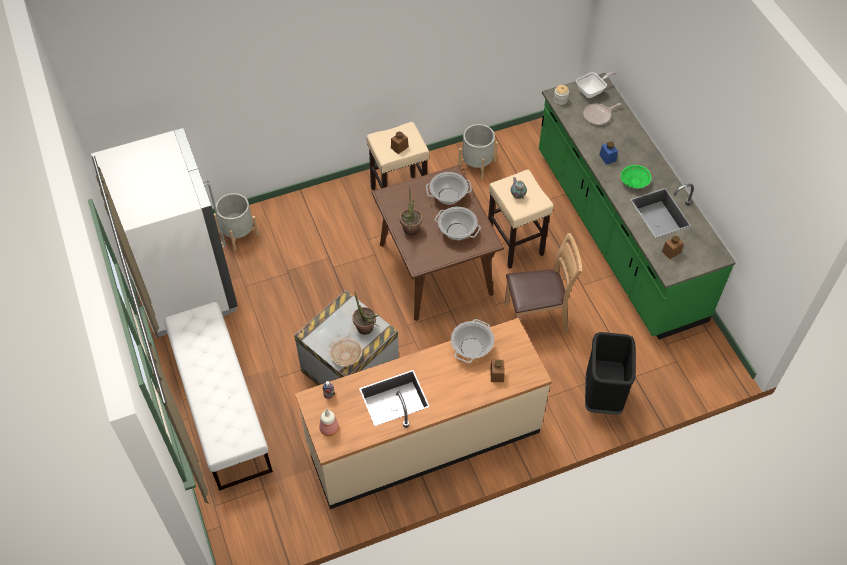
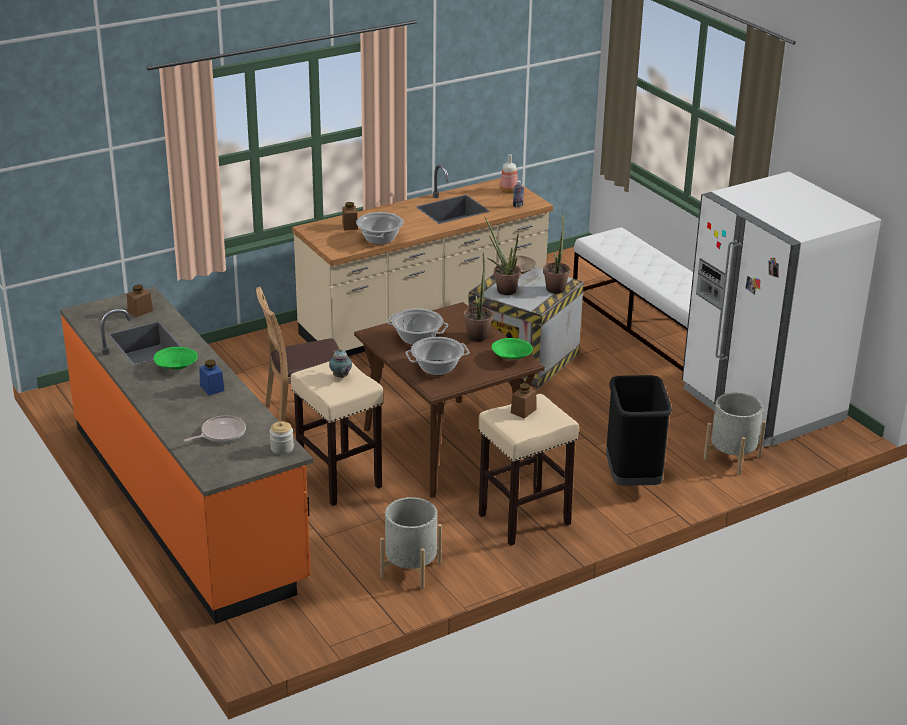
camera: 170 degrees right, 25 degrees down
green counter [539,73,736,339] -> orange counter [60,286,313,624]
frying pan [576,71,617,98] -> none
black trash can [585,332,636,415] -> black trash can moved to [606,375,672,486]
none -> green bowl [492,338,533,360]
none -> potted plant [543,212,570,294]

